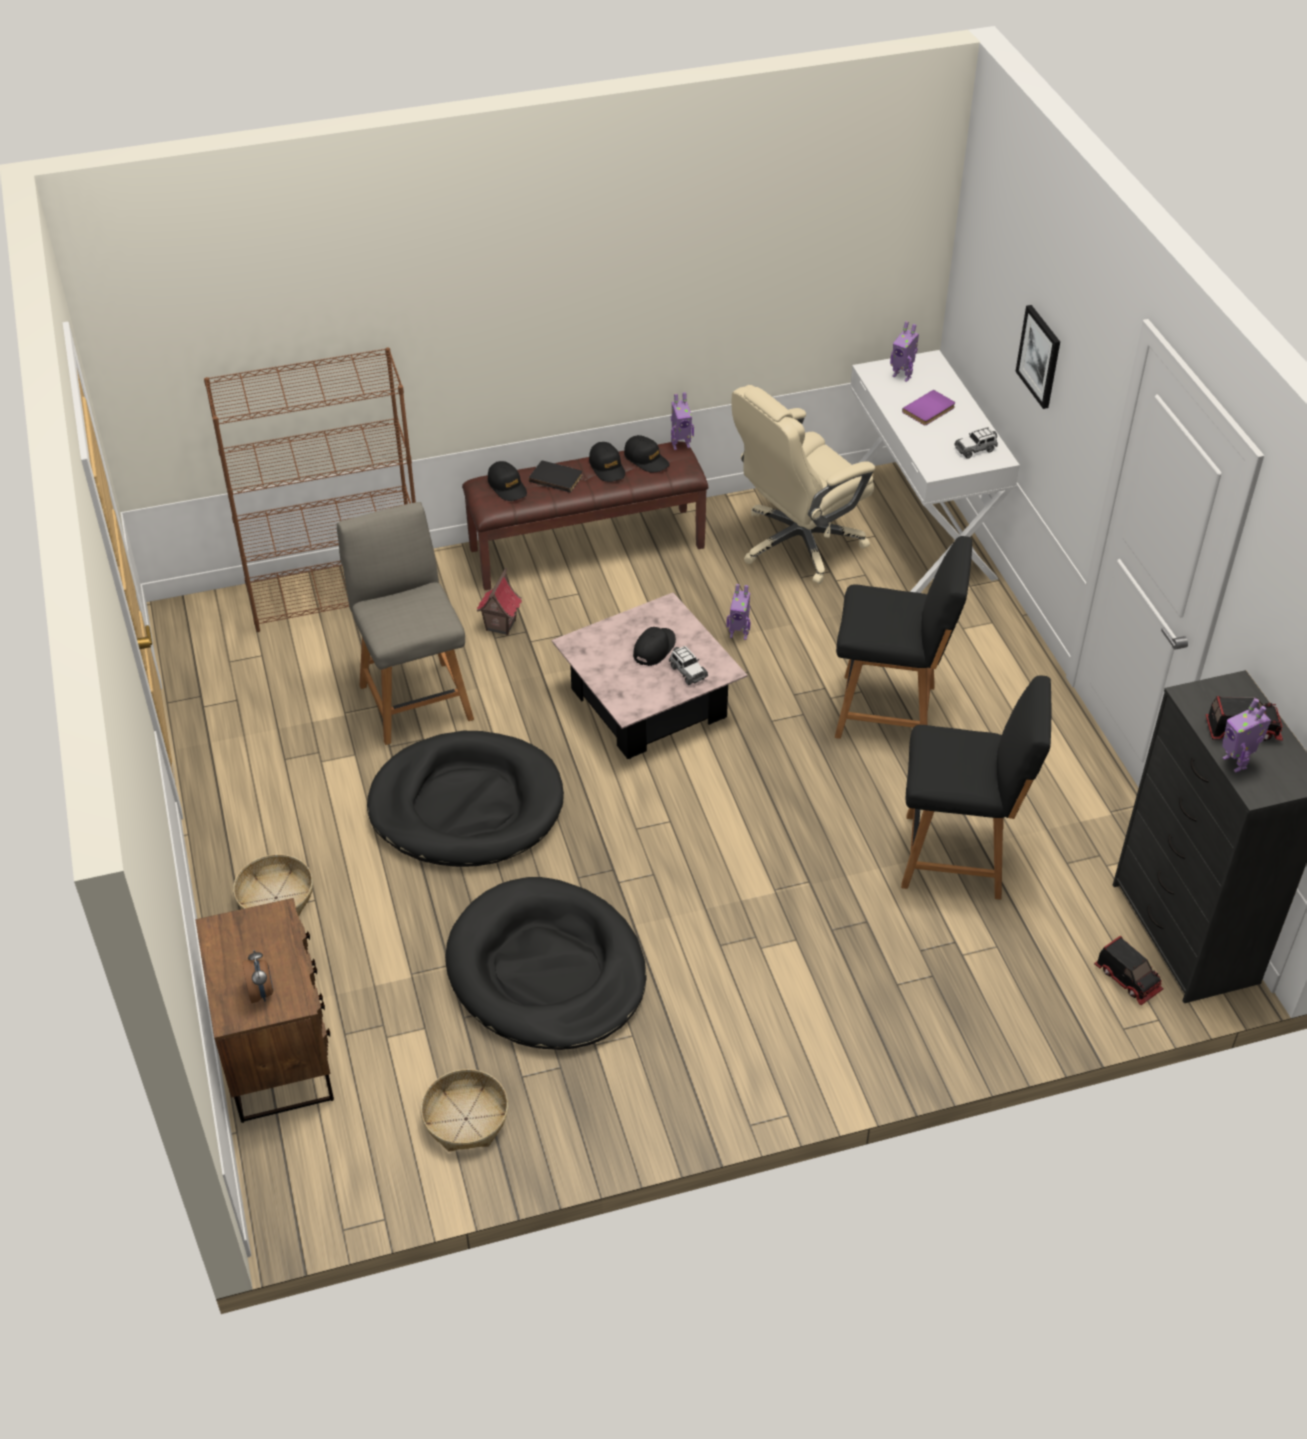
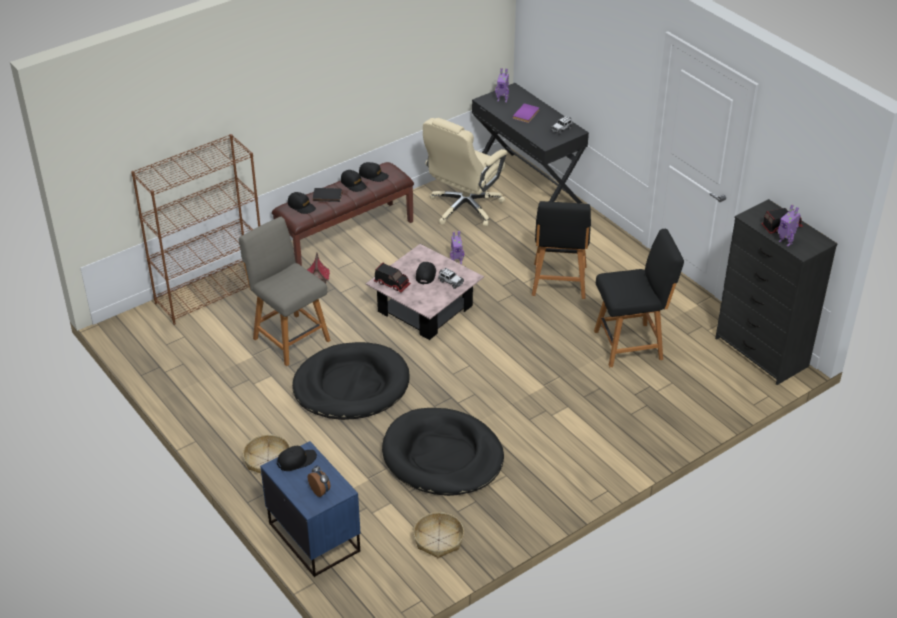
camera: 20 degrees left, 5 degrees down
brown nightstand [195,898,334,1123] -> blue nightstand [260,441,361,577]
toy robot [671,392,694,450] -> none
black chair [835,536,972,739] -> black chair turned 105 degrees clockwise [532,201,591,299]
white desk [850,350,1020,593] -> black desk [472,83,589,203]
picture [1015,305,1060,409] -> none
toy truck [1094,936,1163,1005] -> toy truck moved to [374,263,411,293]
none -> black cap [277,446,317,471]

